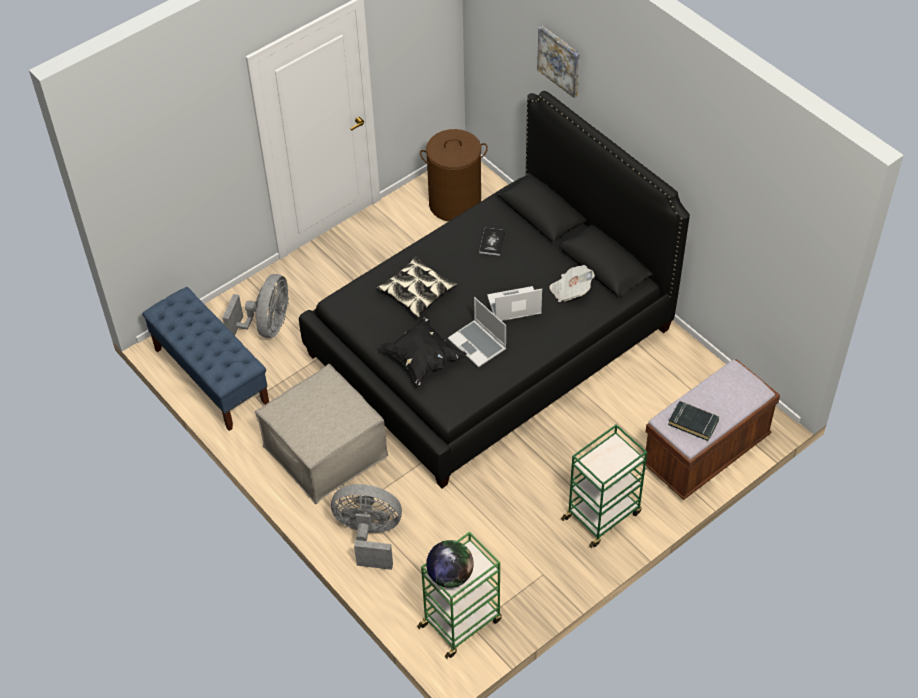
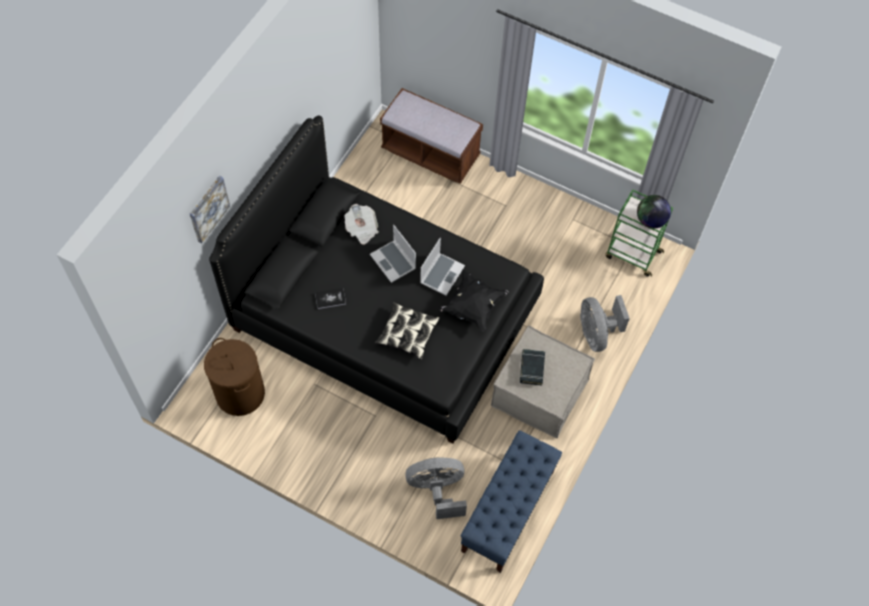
camera: 115 degrees left, 10 degrees up
green cart [561,424,647,548] -> none
black book [668,401,719,441] -> black book moved to [520,349,545,386]

